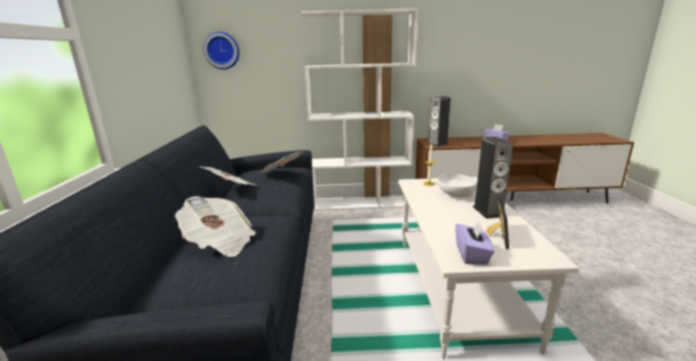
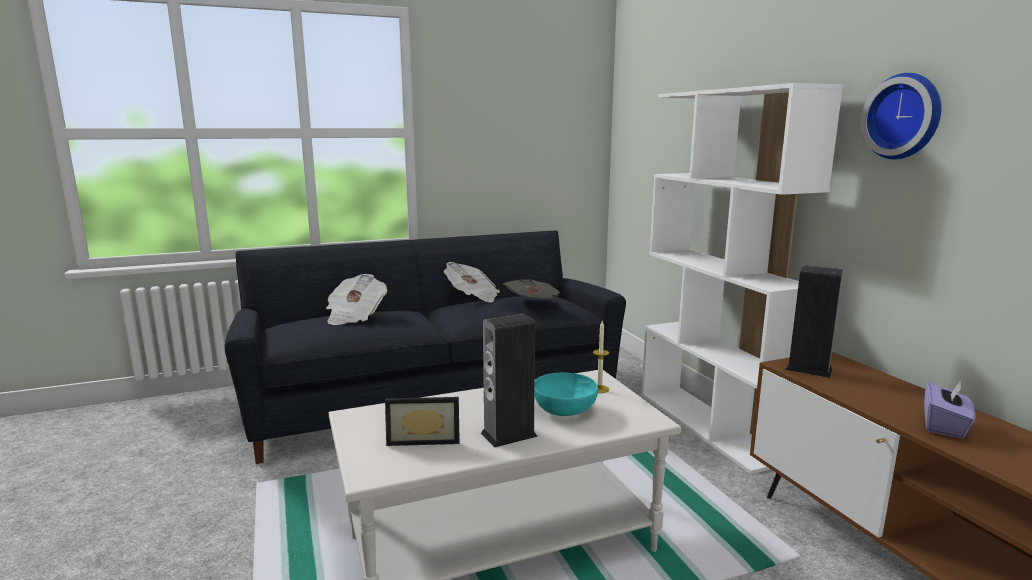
camera: 70 degrees right, 5 degrees down
wall clock [203,32,240,69] -> wall clock moved to [861,73,941,159]
white bowl [437,174,477,198] -> turquoise bowl [534,373,598,416]
purple tissue box [455,220,494,264] -> none

